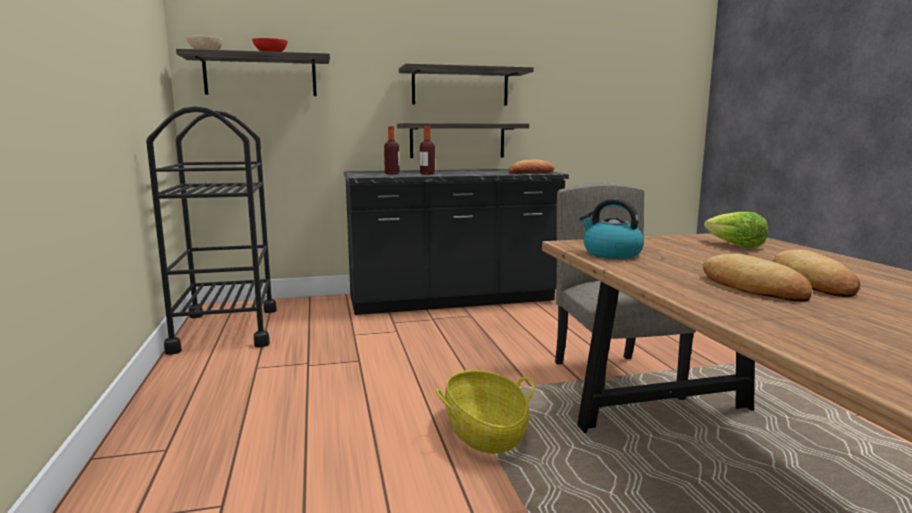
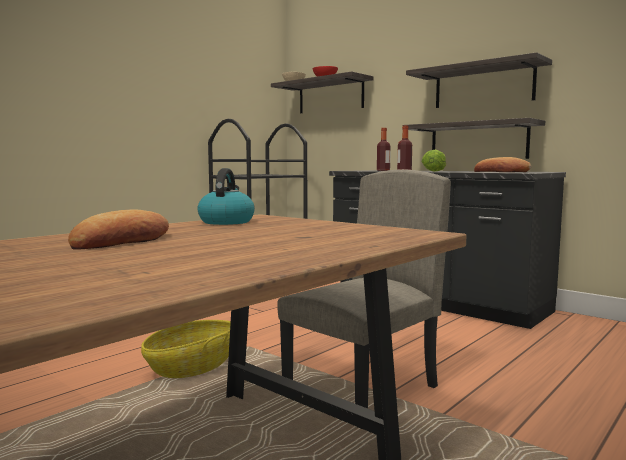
camera: 55 degrees right, 5 degrees down
lettuce [704,212,768,248] -> lettuce moved to [422,150,446,172]
bread [773,249,860,297] -> none

